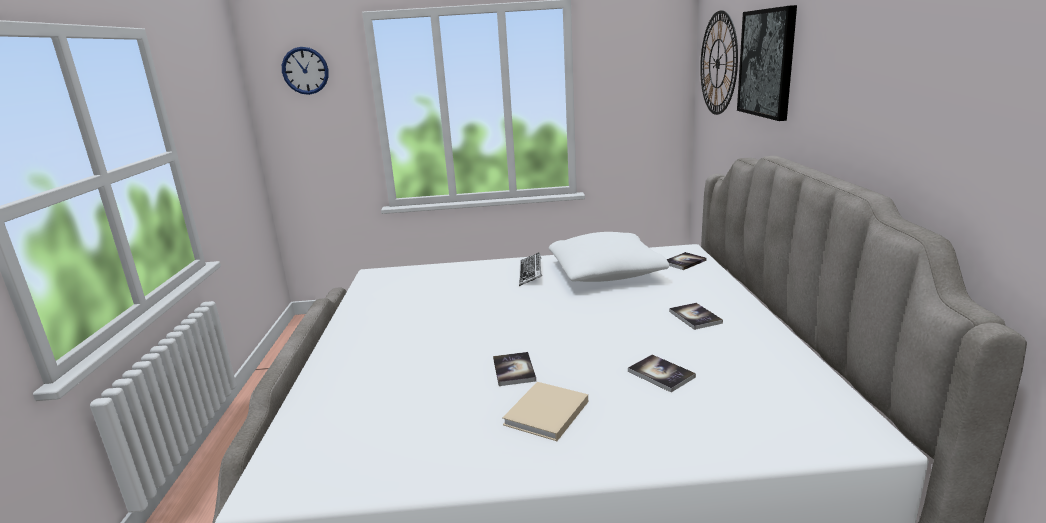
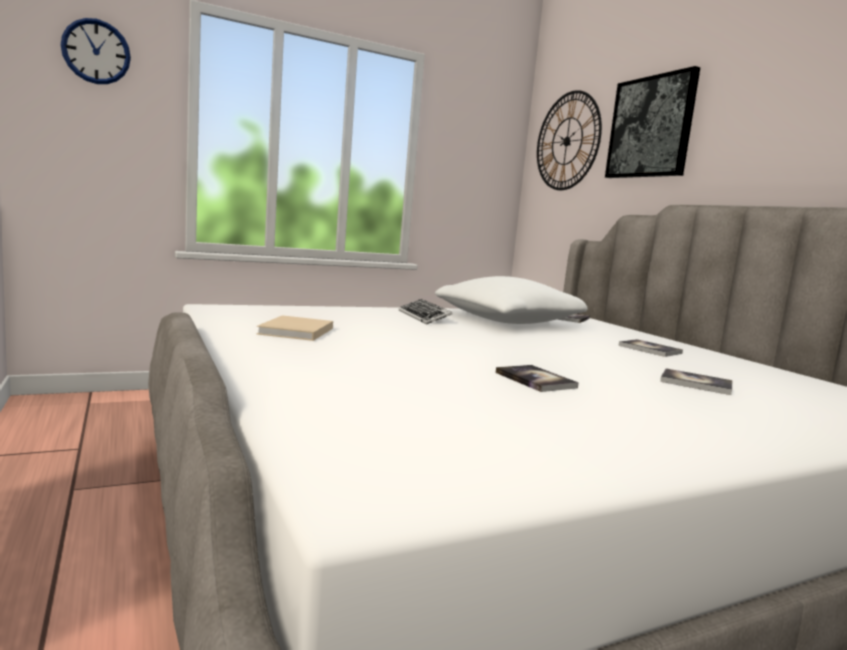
camera: 25 degrees left, 10 degrees down
beige book [502,382,588,441] -> beige book moved to [257,315,333,341]

